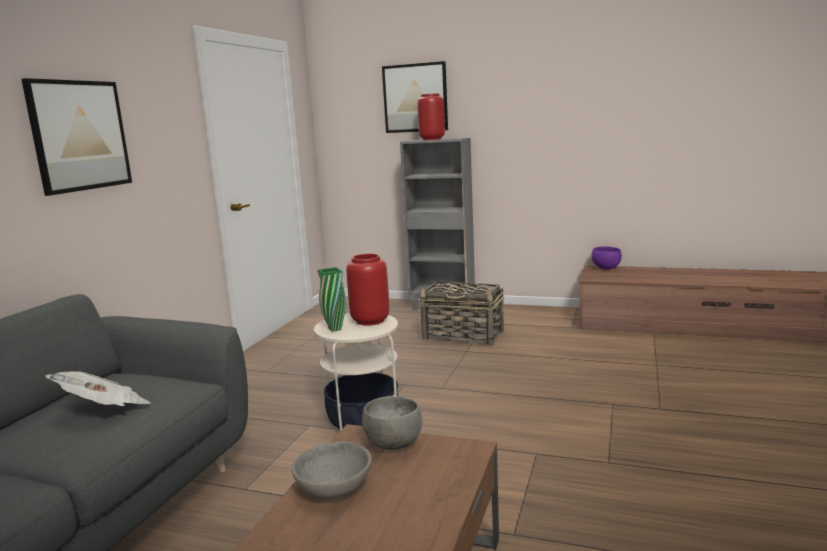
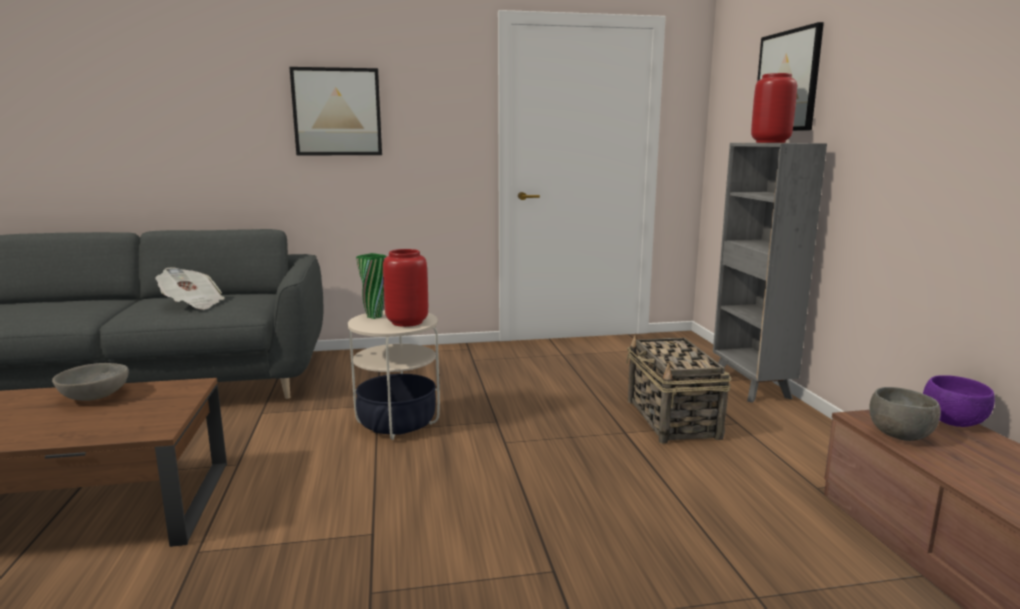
camera: 60 degrees right, 0 degrees up
grey bowl [362,396,422,450] -> grey bowl moved to [869,387,941,441]

